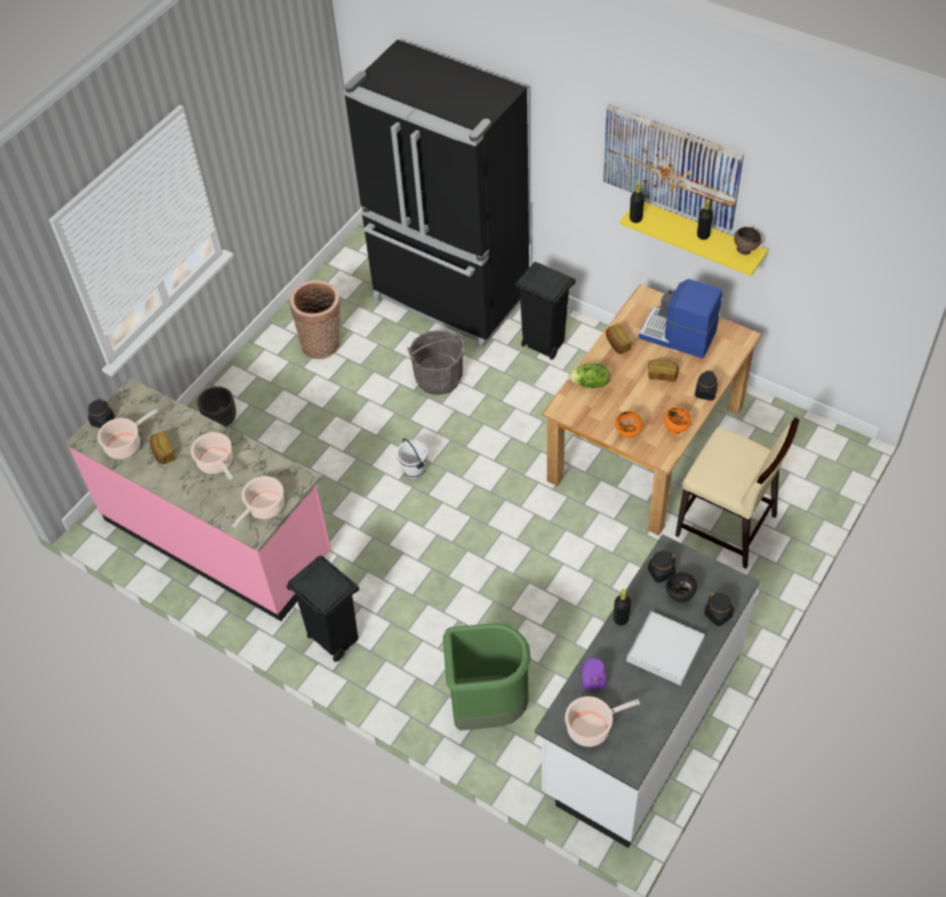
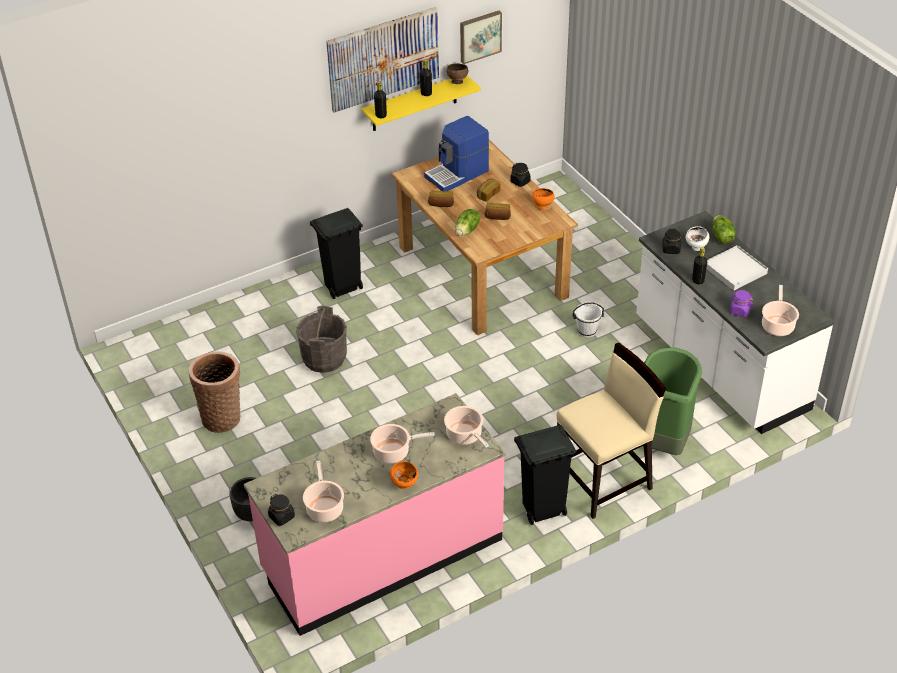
camera: 65 degrees left, 10 degrees down
bread [150,432,175,464] -> bread moved to [485,202,511,220]
black fridge [344,39,529,349] -> none
white bucket [396,438,428,479] -> white bucket moved to [573,303,604,338]
orange bowl [615,411,643,438] -> orange bowl moved to [390,461,418,489]
black bowl [666,572,697,603] -> white bowl [686,226,709,251]
beige chair [675,417,800,569] -> beige chair moved to [557,343,666,519]
black jar [704,592,734,626] -> lettuce [712,215,736,244]
none -> picture [460,11,502,64]

